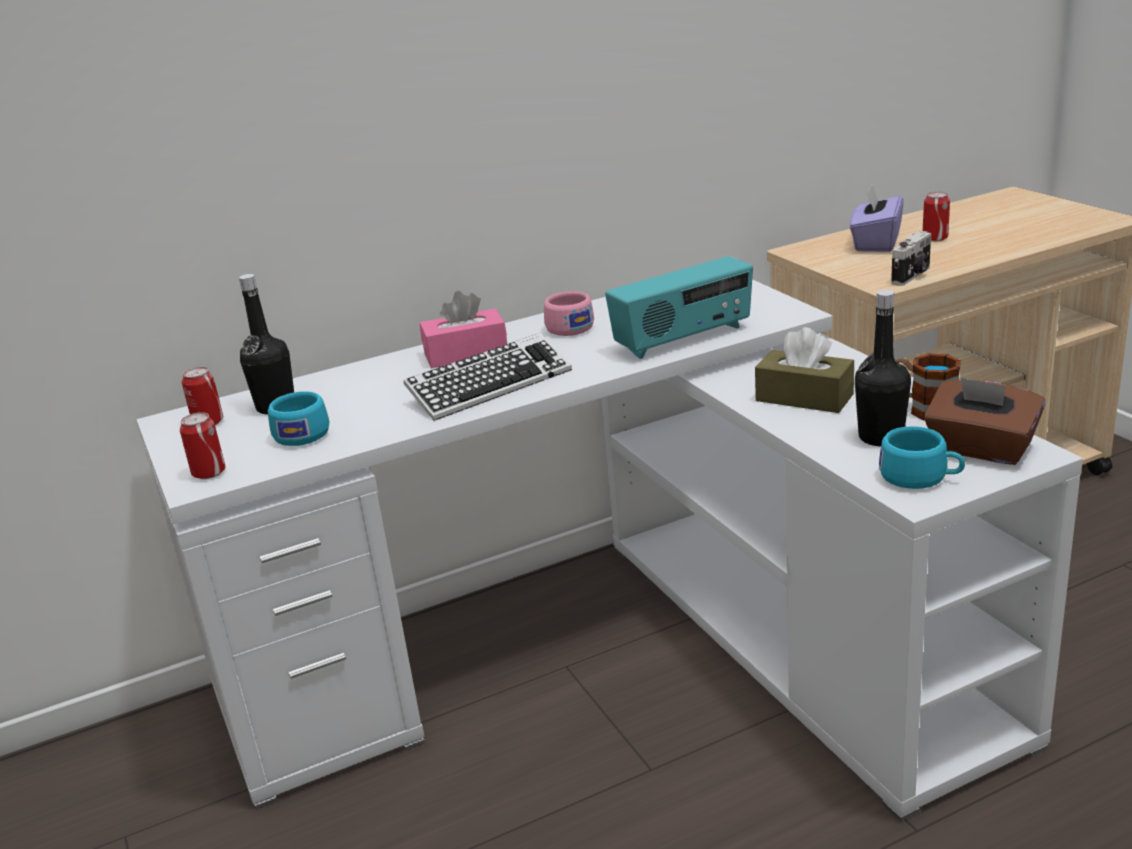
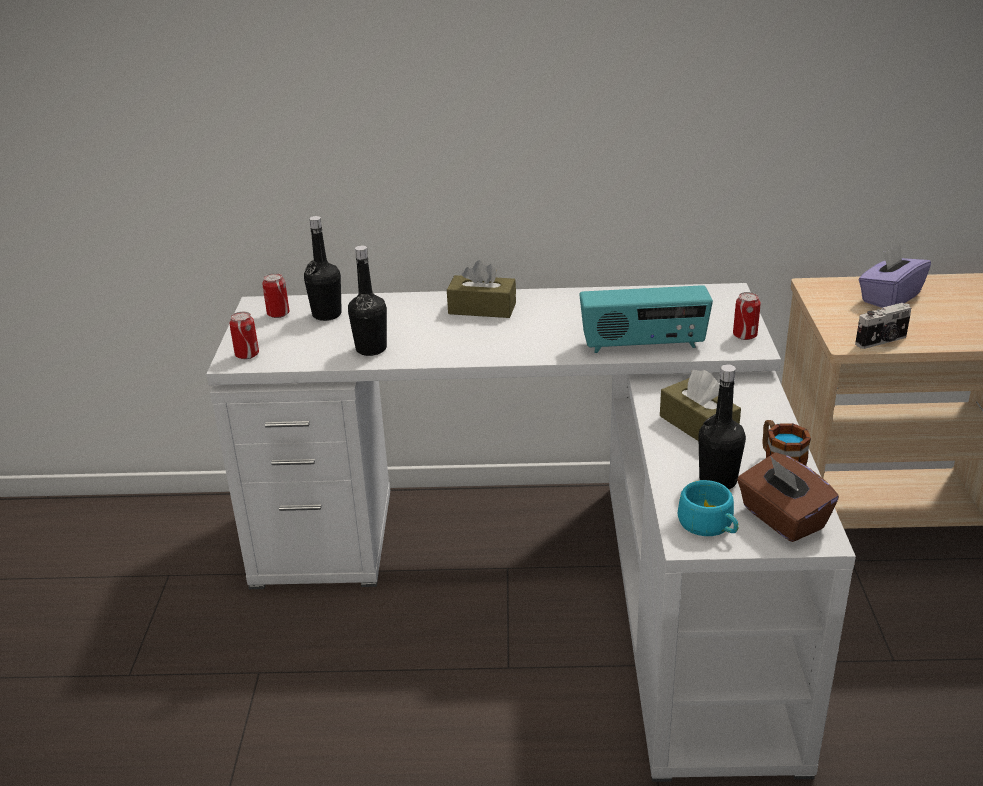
camera: 25 degrees right, 5 degrees up
turquoise cup [268,391,329,446] -> none
keyboard [404,333,572,421] -> none
pink tissue box [420,291,507,368] -> brown tissue box [447,260,516,318]
pink cup [544,291,594,336] -> none
can [923,192,950,242] -> can moved to [733,292,761,340]
none -> black bottle [348,246,387,356]

